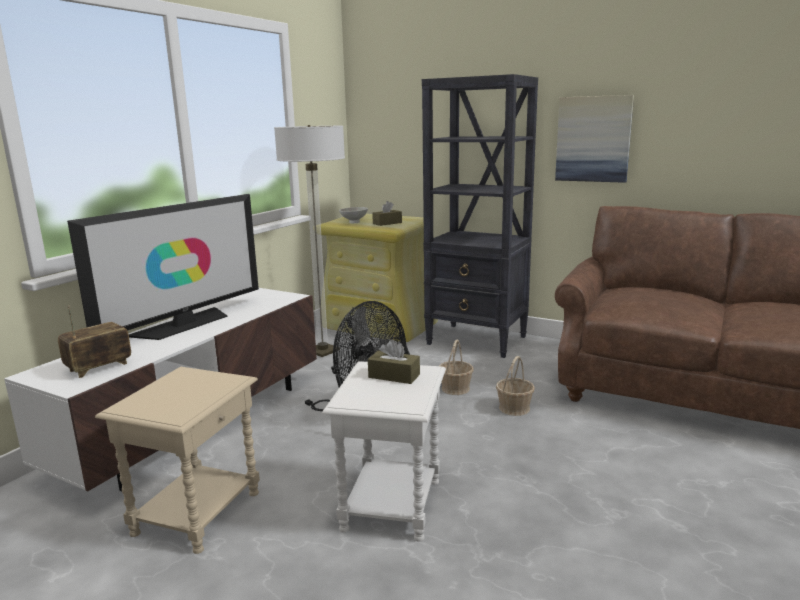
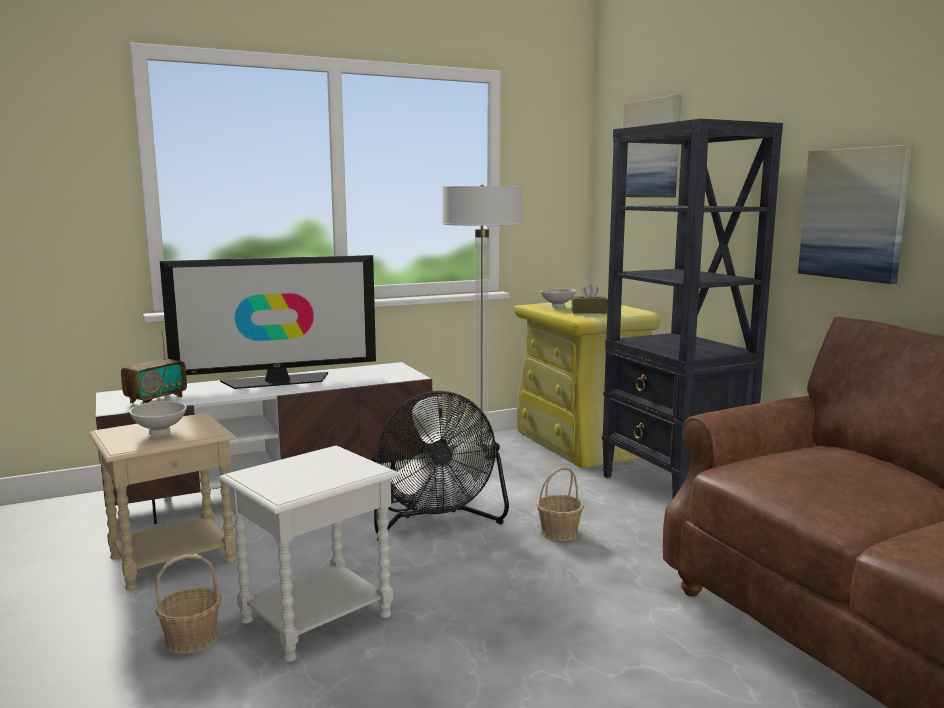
camera: 35 degrees right, 5 degrees down
radio [58,306,131,378] -> radio turned 135 degrees clockwise [121,330,187,404]
brown tissue box [368,339,420,384] -> none
basket [496,356,535,416] -> basket moved to [155,554,222,654]
none -> white bowl [129,401,187,436]
none -> picture [623,95,681,197]

